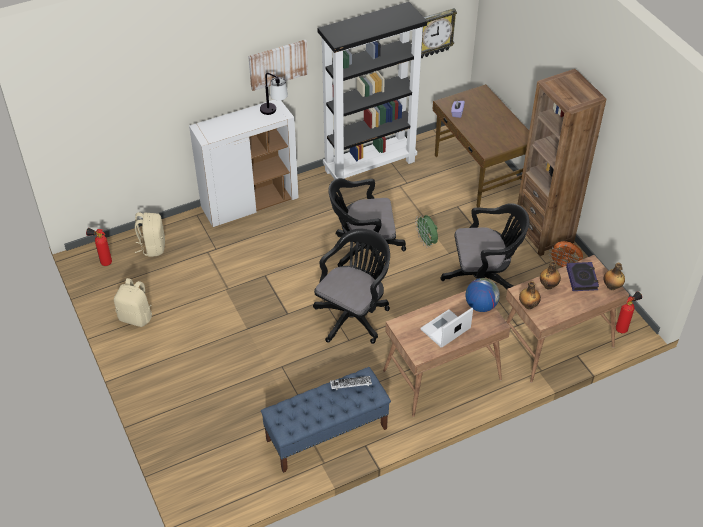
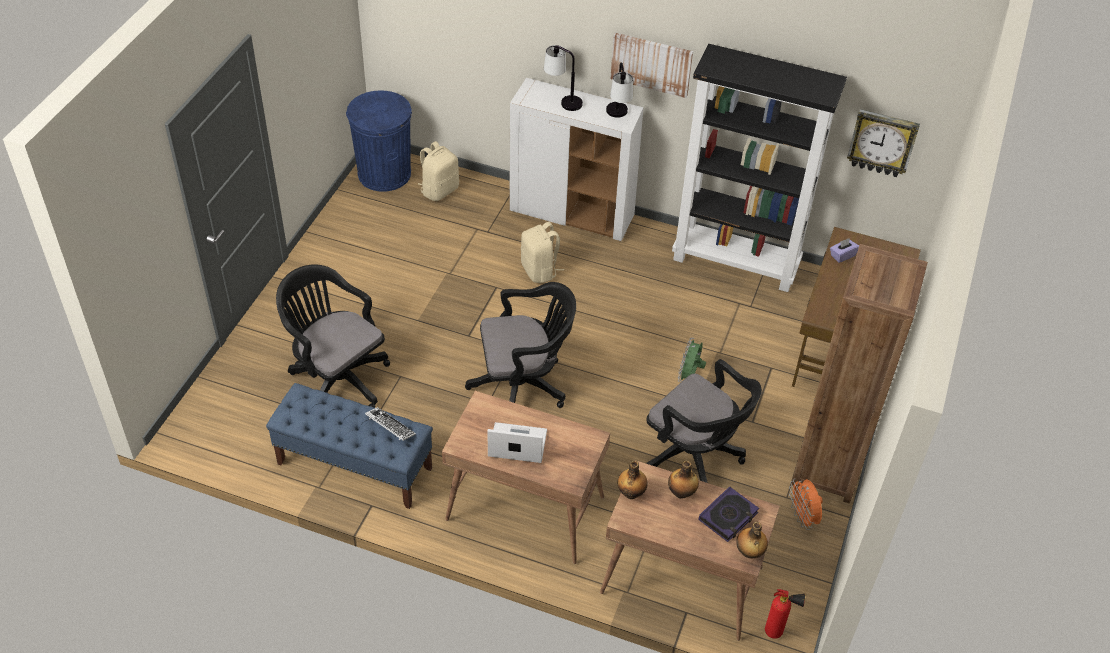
camera: 45 degrees right, 0 degrees up
fire extinguisher [86,228,112,266] -> blue trash can [346,90,412,192]
beige backpack [114,278,152,327] -> beige backpack moved to [521,222,564,283]
black office chair [328,178,406,271] -> black office chair moved to [276,264,390,408]
globe [466,278,500,312] -> none
none -> table lamp [544,45,583,111]

